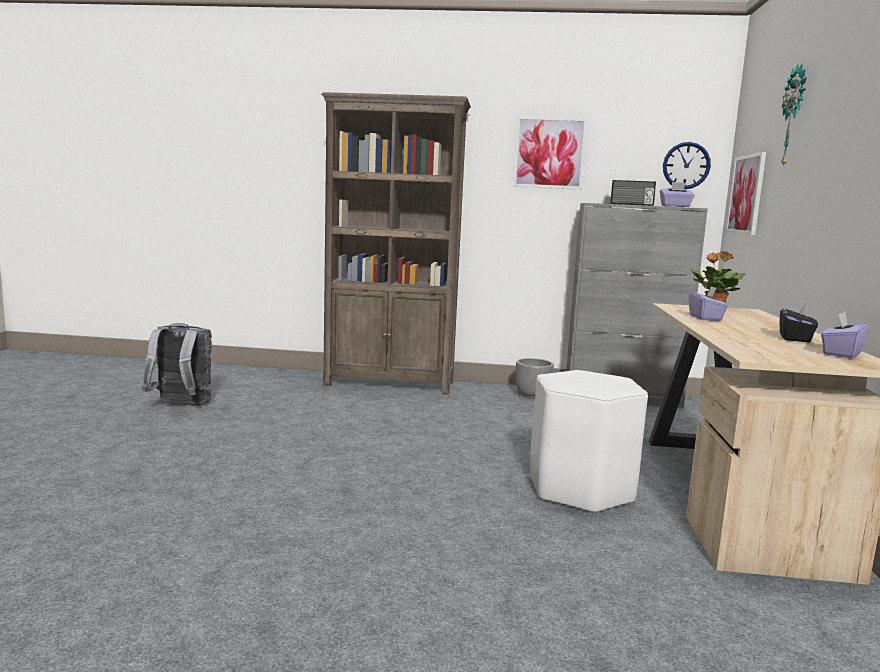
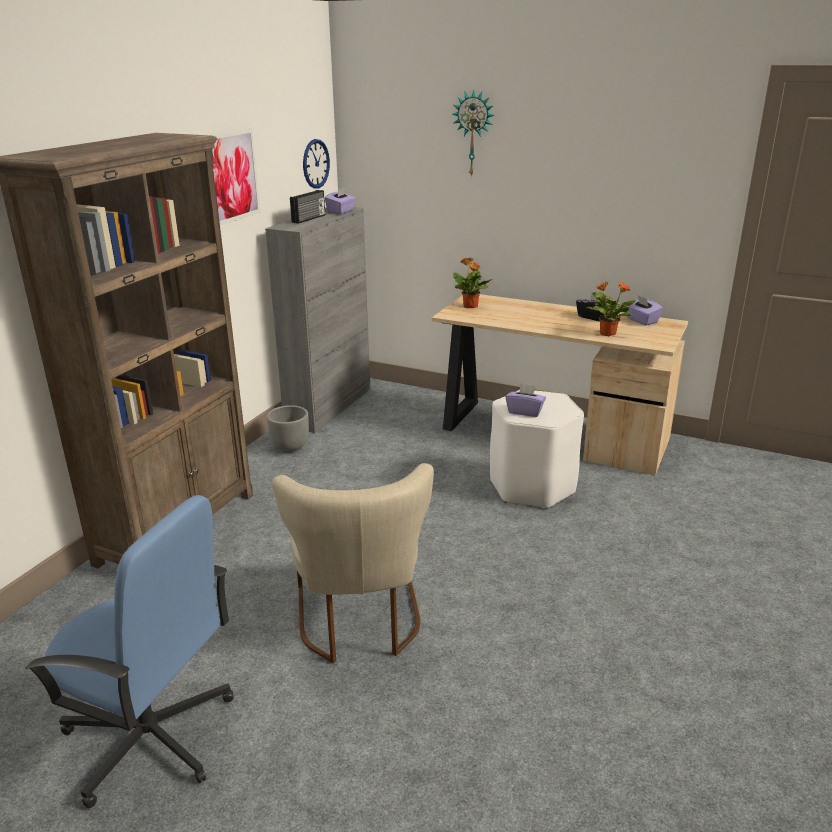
camera: 70 degrees left, 15 degrees up
grey backpack [142,323,212,406] -> blue office chair [25,495,234,808]
purple tissue box [689,286,728,321] -> purple tissue box moved to [505,383,546,417]
picture [726,152,766,235] -> none
none -> beige chair [272,463,434,663]
none -> potted plant [586,281,636,336]

